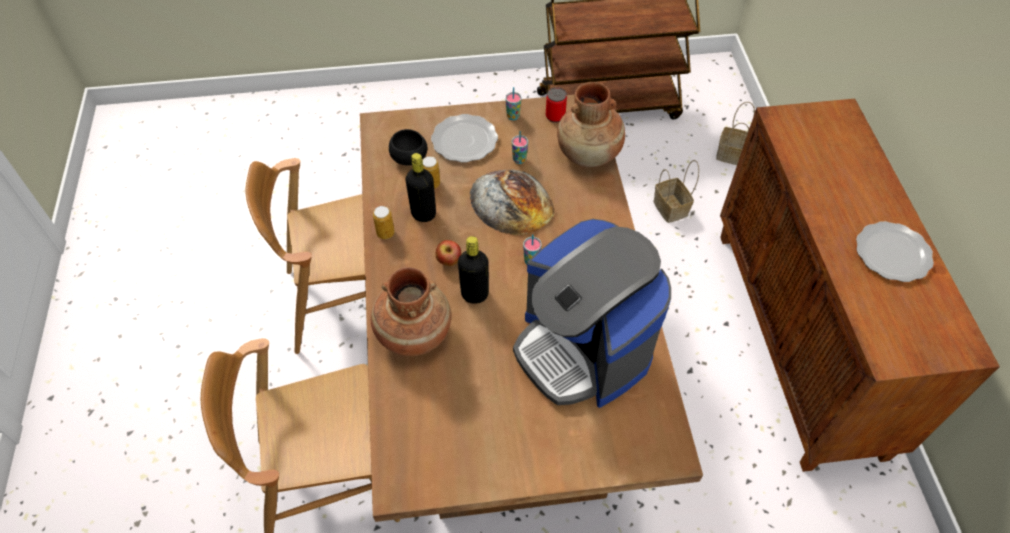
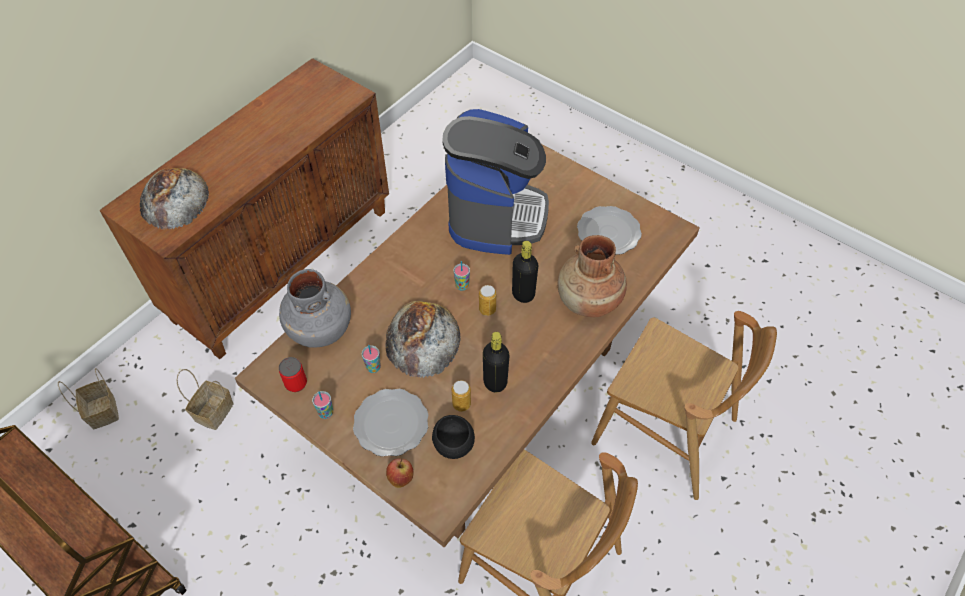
camera: 135 degrees left, 0 degrees up
can [373,206,395,239] -> can moved to [479,285,496,316]
apple [436,240,461,266] -> apple moved to [386,458,414,488]
brown vase [557,82,625,167] -> grey vase [279,269,351,348]
plate [856,221,934,282] -> plate moved to [577,206,642,255]
none -> bread [140,168,209,229]

